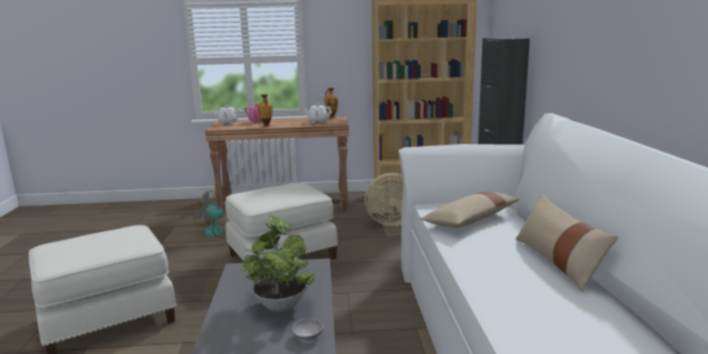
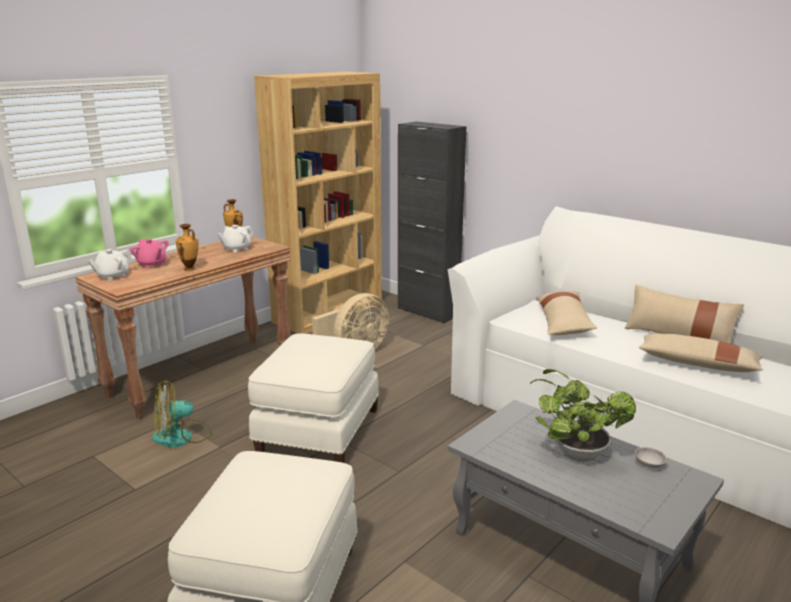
camera: 45 degrees left, 5 degrees up
none -> beige pillow [639,333,763,372]

